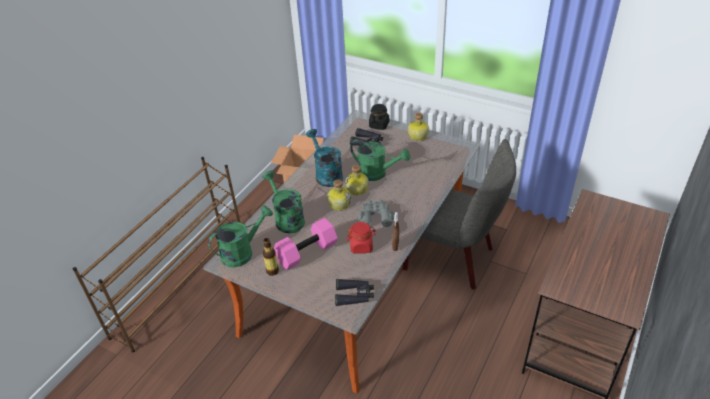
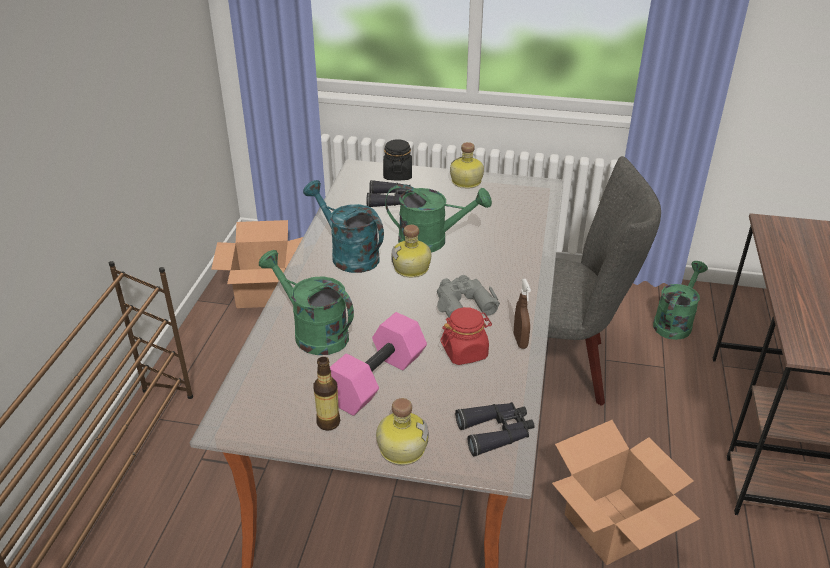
camera: 20 degrees left, 5 degrees down
green watering can [208,205,273,267] -> green watering can moved to [653,261,708,340]
bottle [327,180,351,211] -> bottle moved to [376,398,429,465]
none -> cardboard box [552,420,700,565]

